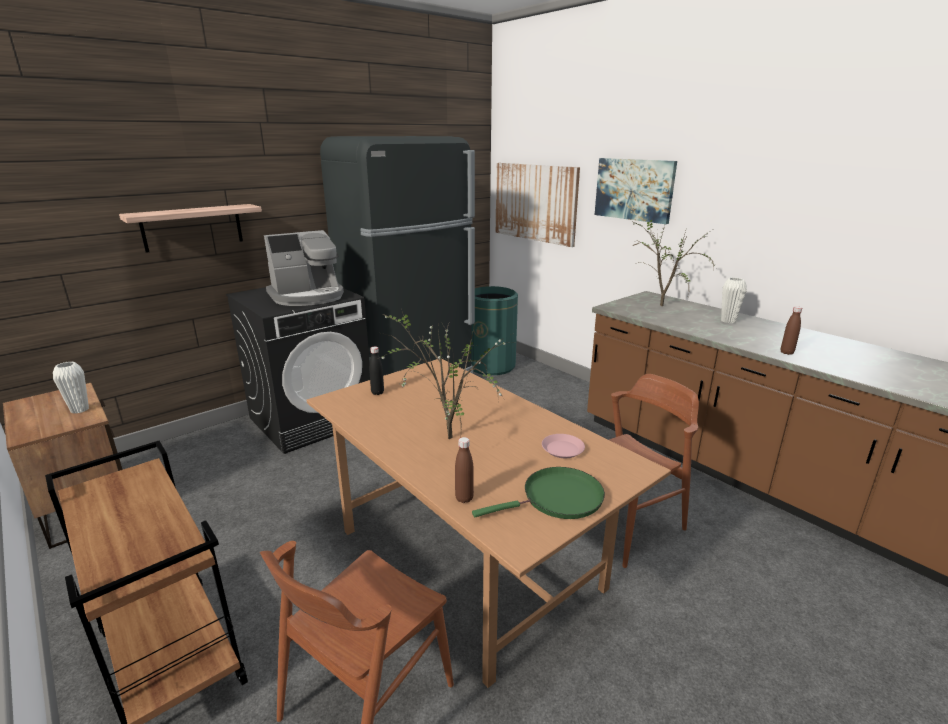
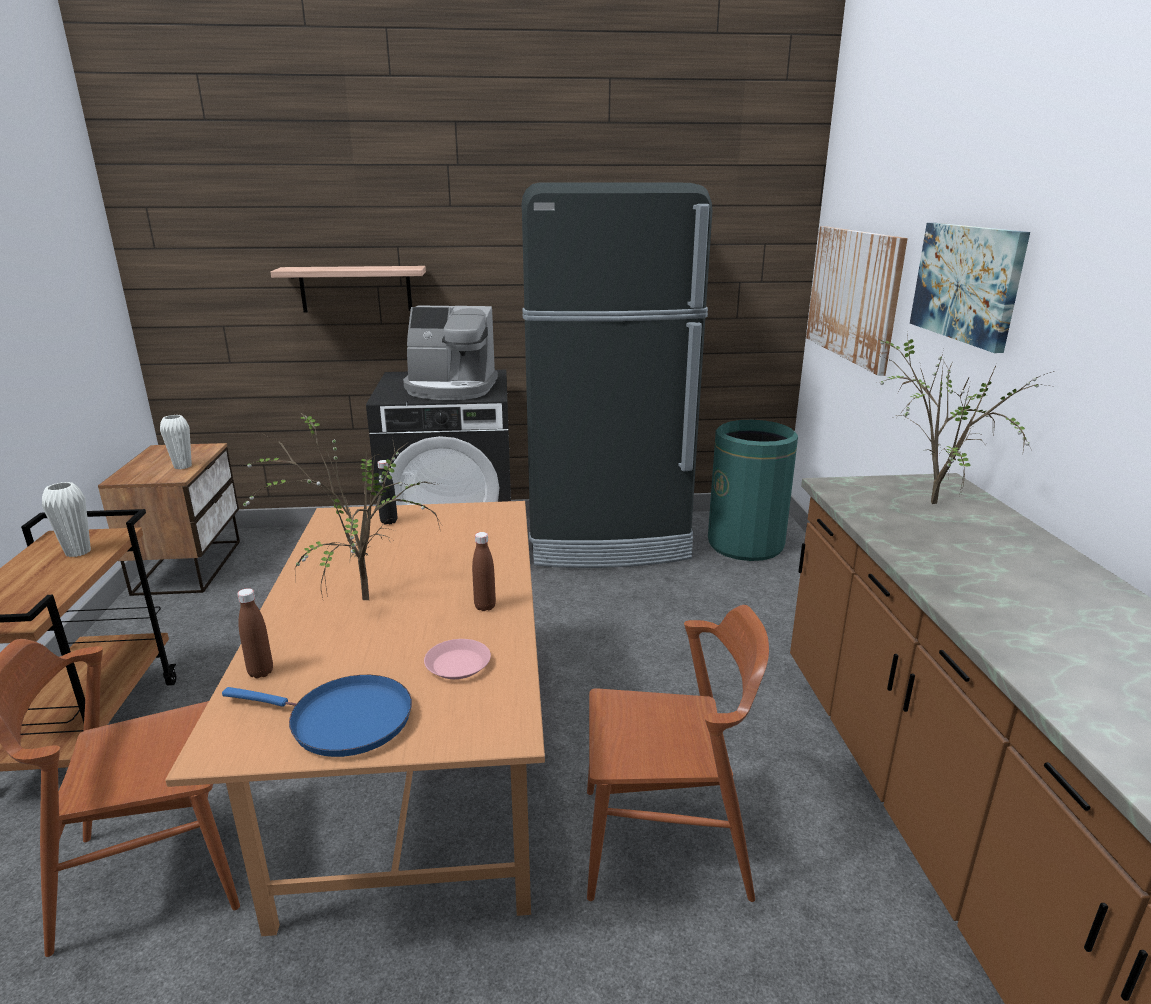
camera: 35 degrees right, 0 degrees up
green frying pan [472,467,605,519] -> blue frying pan [222,675,412,757]
white vase [721,278,747,323] -> white vase moved to [42,482,91,557]
brown bottle [781,306,802,355] -> brown bottle moved to [472,532,496,611]

